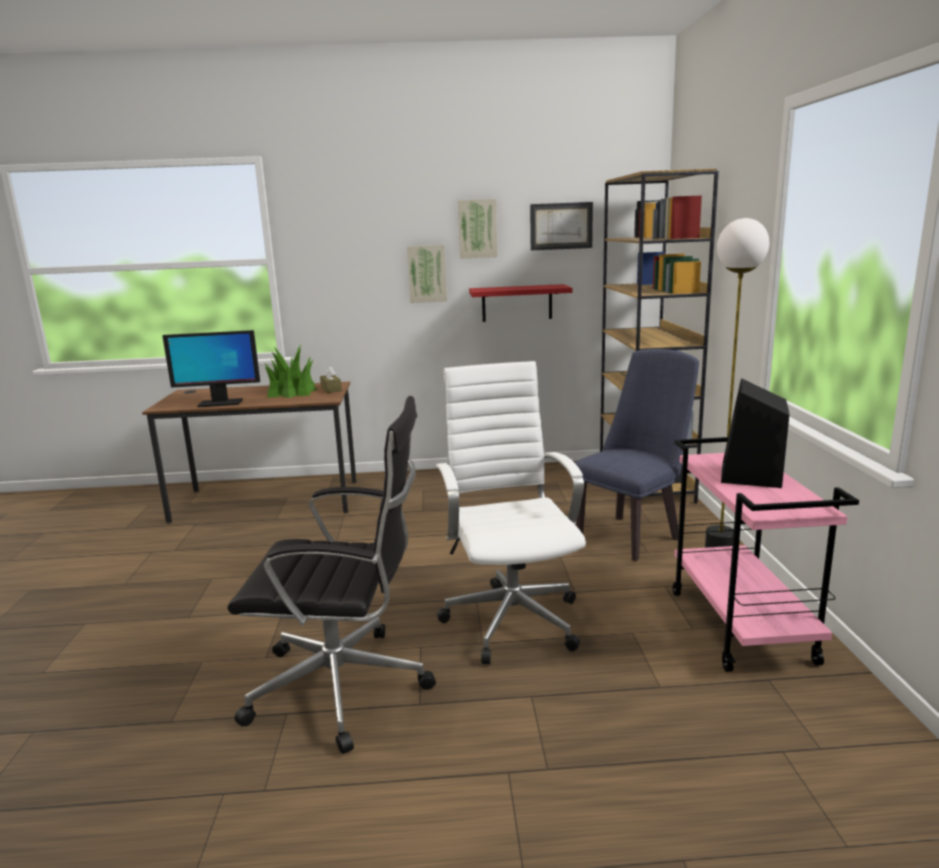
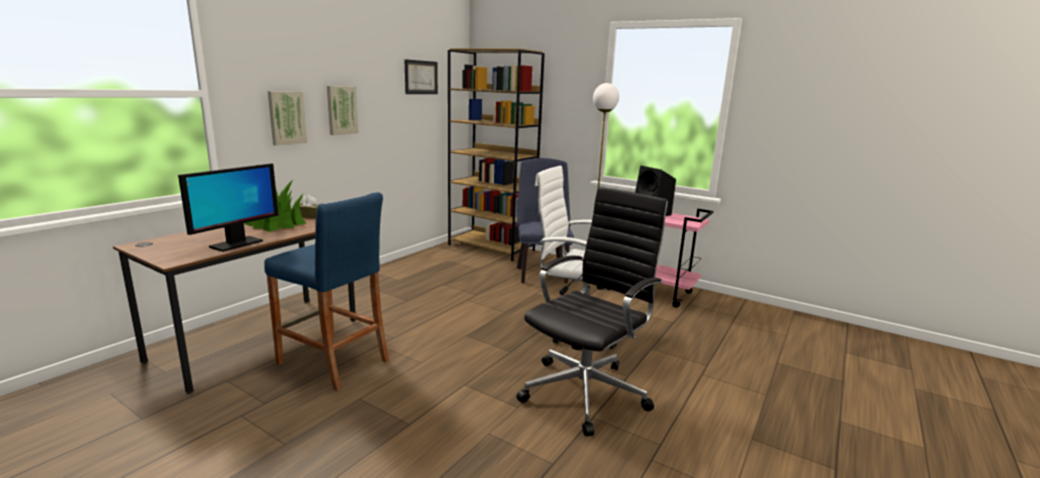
camera: 55 degrees left, 0 degrees up
picture [458,199,498,259] -> picture moved to [268,91,307,146]
red shelf [469,284,572,322] -> none
none -> blue stool [265,192,389,391]

